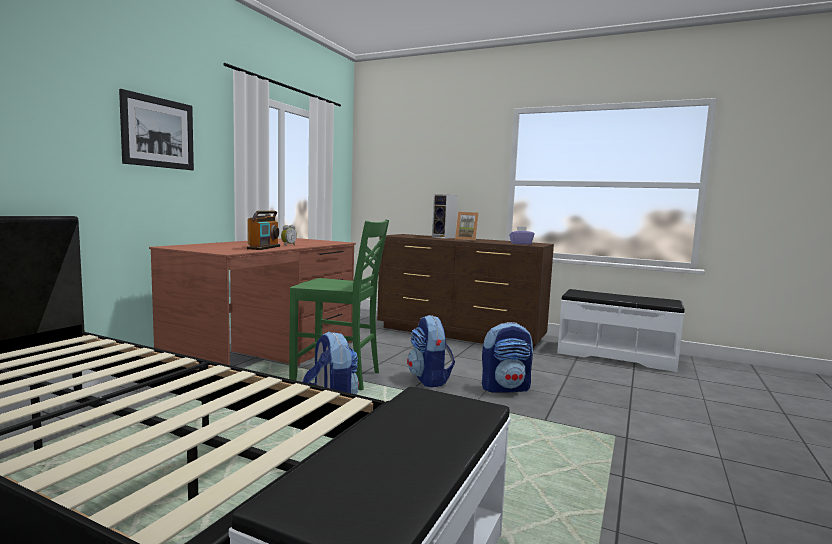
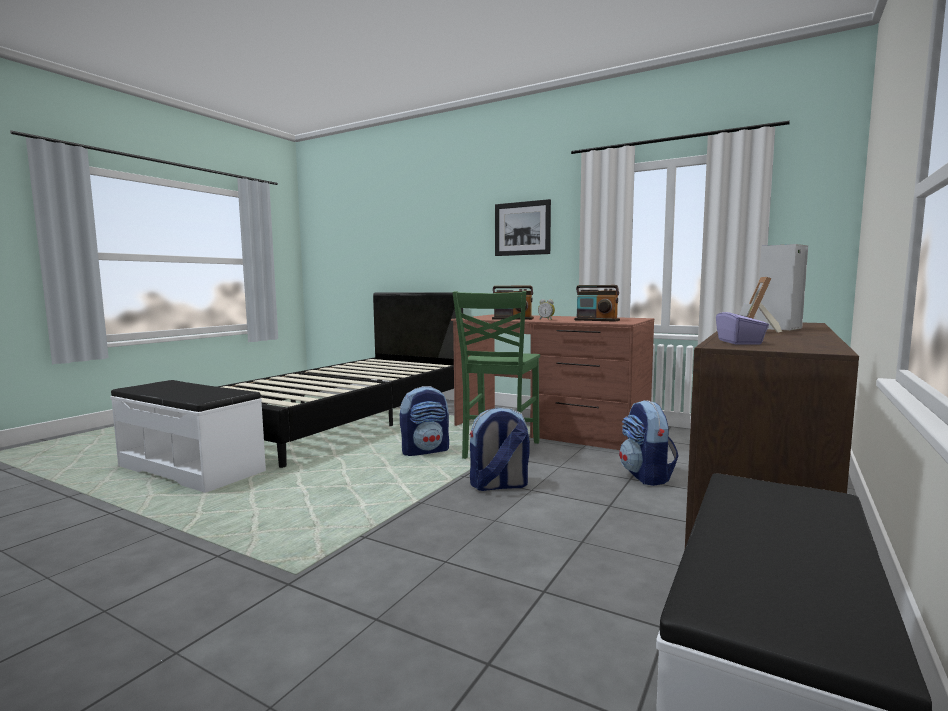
camera: 95 degrees right, 0 degrees up
backpack [482,322,533,393] -> backpack moved to [619,400,678,486]
none -> radio [574,285,620,322]

